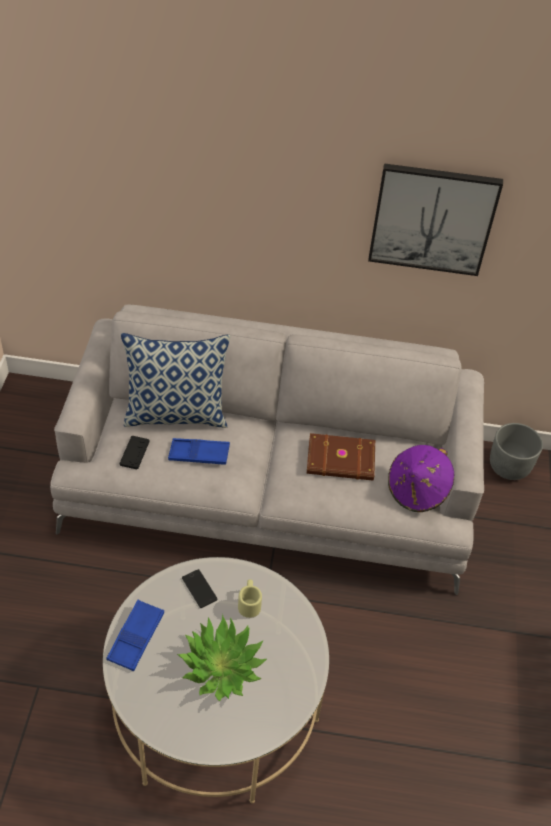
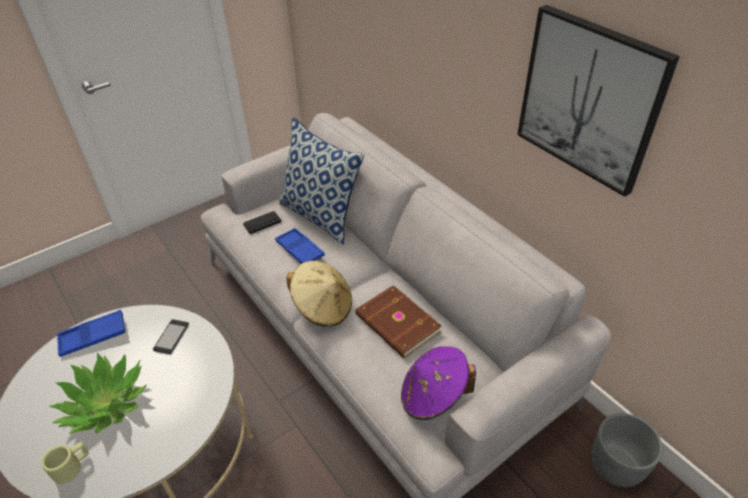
camera: 50 degrees right, 5 degrees down
beige mug [238,580,262,618] -> beige mug moved to [41,442,89,484]
none -> beige hat [286,261,352,327]

